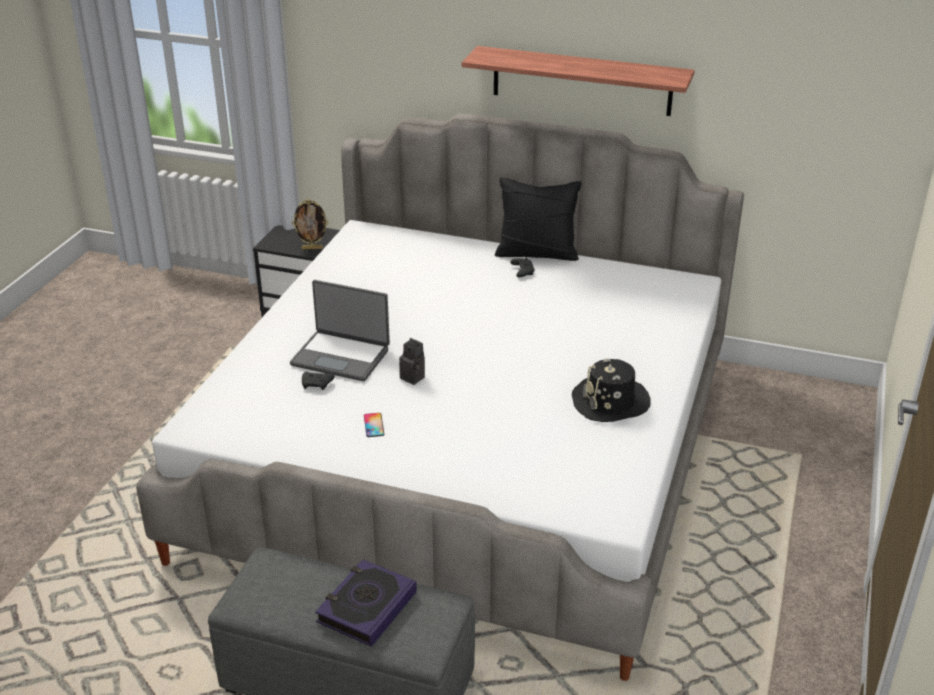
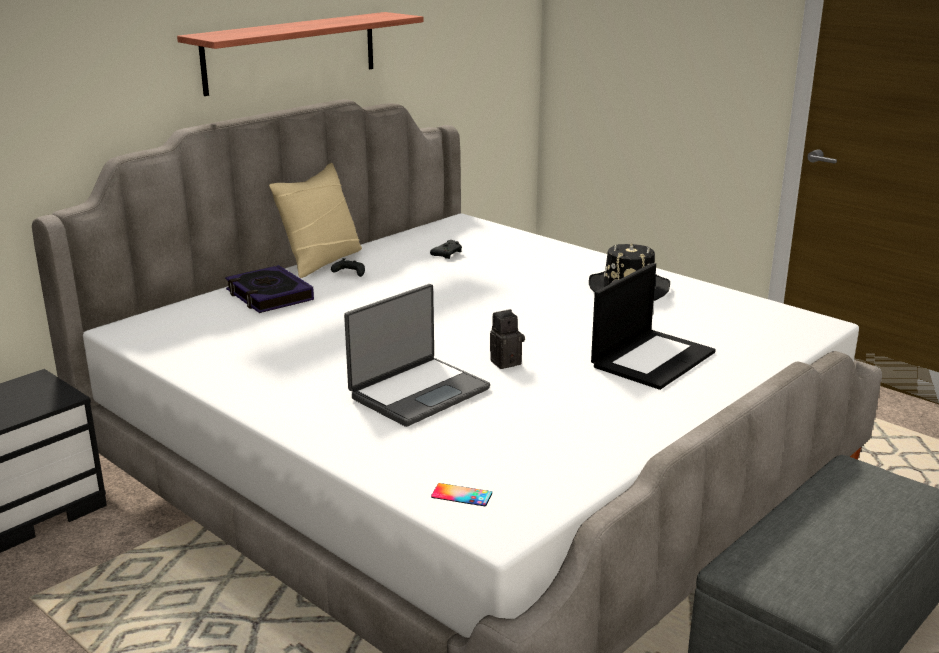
camera: 65 degrees left, 10 degrees down
picture frame [292,199,329,250] -> none
black game controller [302,372,335,390] -> black game controller moved to [430,240,462,259]
book [315,559,417,647] -> book moved to [225,265,314,313]
phone [364,413,384,437] -> phone moved to [431,483,492,506]
black pillow [495,178,582,261] -> beige pillow [269,163,362,278]
none -> laptop [591,263,716,390]

